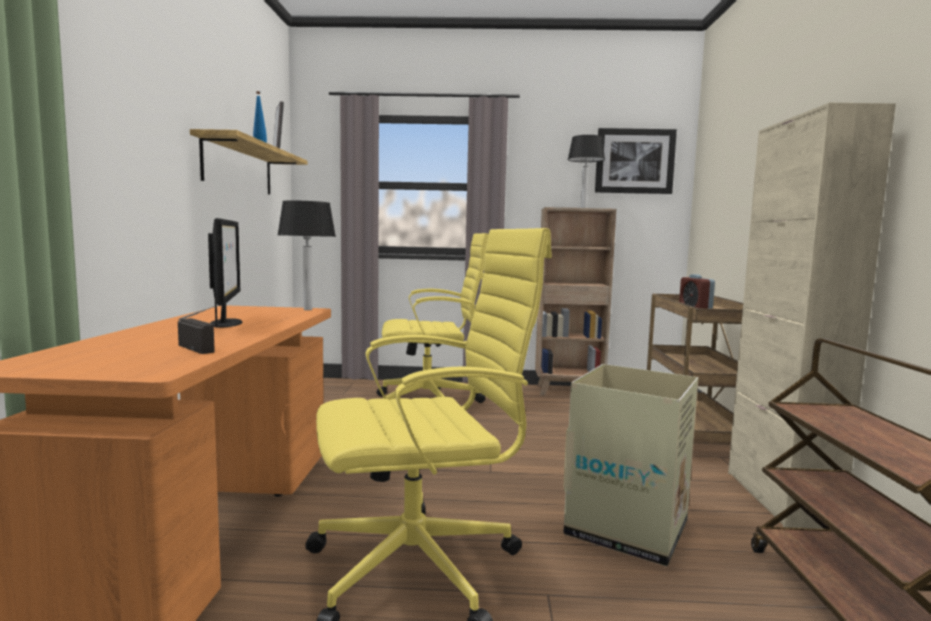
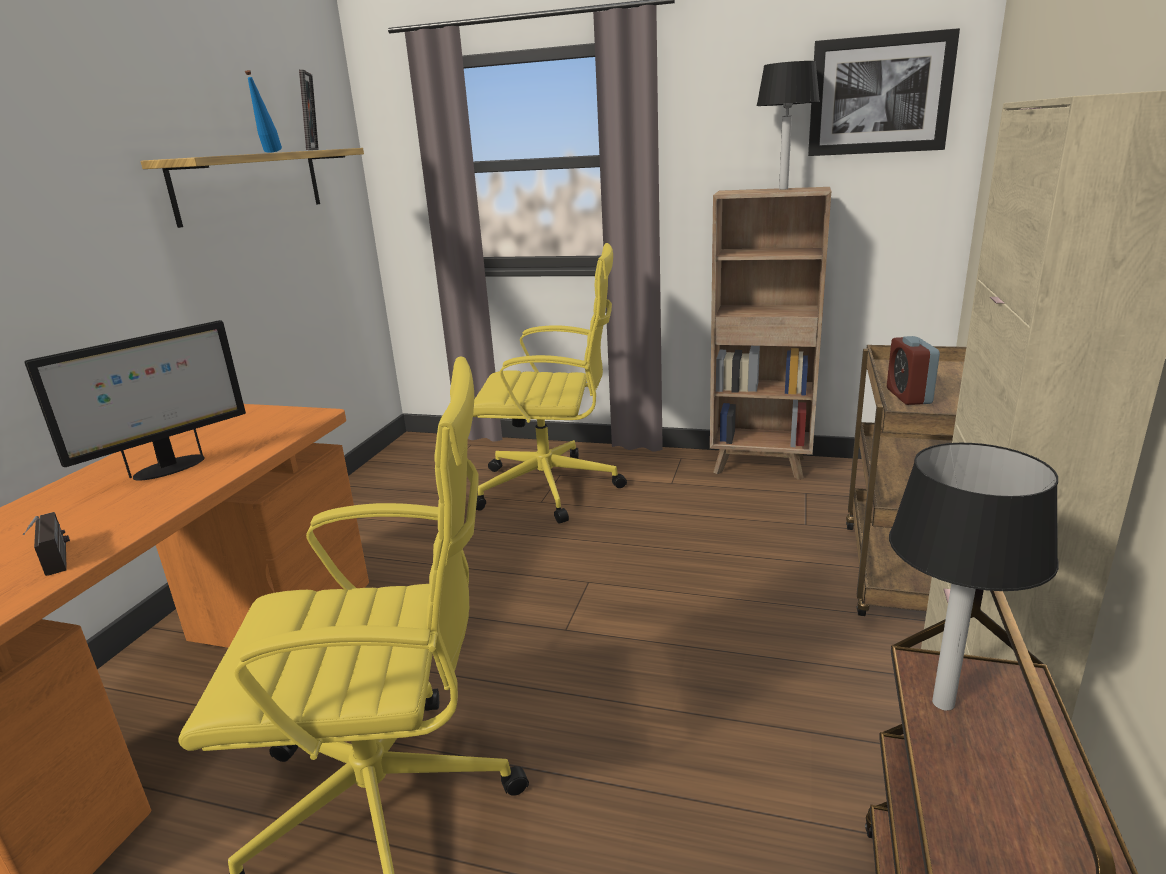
camera: 15 degrees right, 15 degrees up
monitor [208,218,242,328] -> monitor turned 45 degrees clockwise [24,320,246,481]
table lamp [277,201,336,310] -> table lamp moved to [889,443,1058,711]
cardboard box [563,364,699,566] -> none

